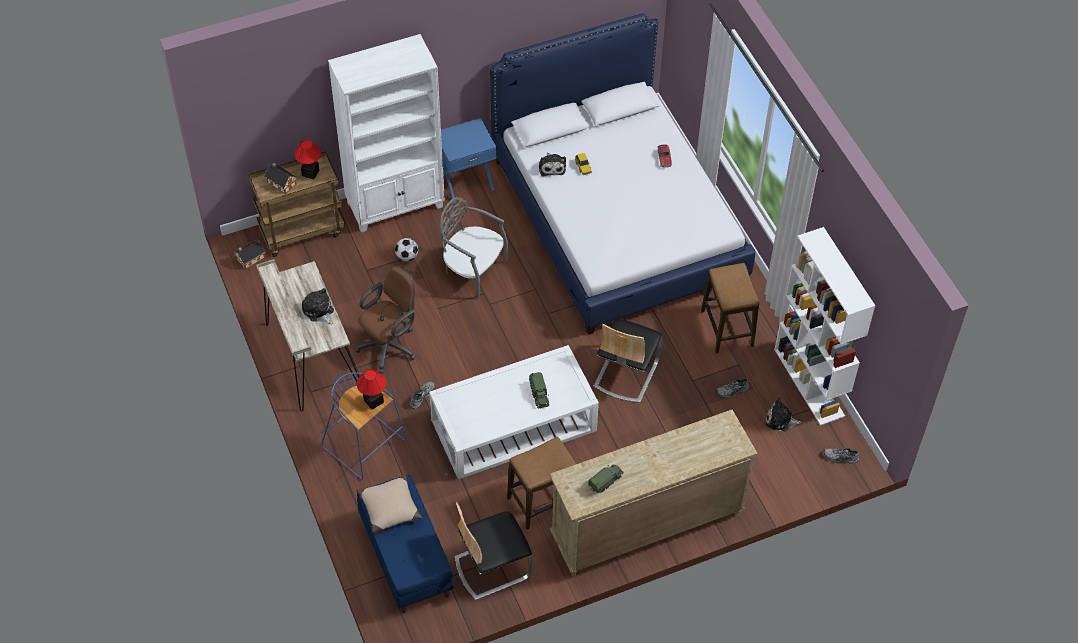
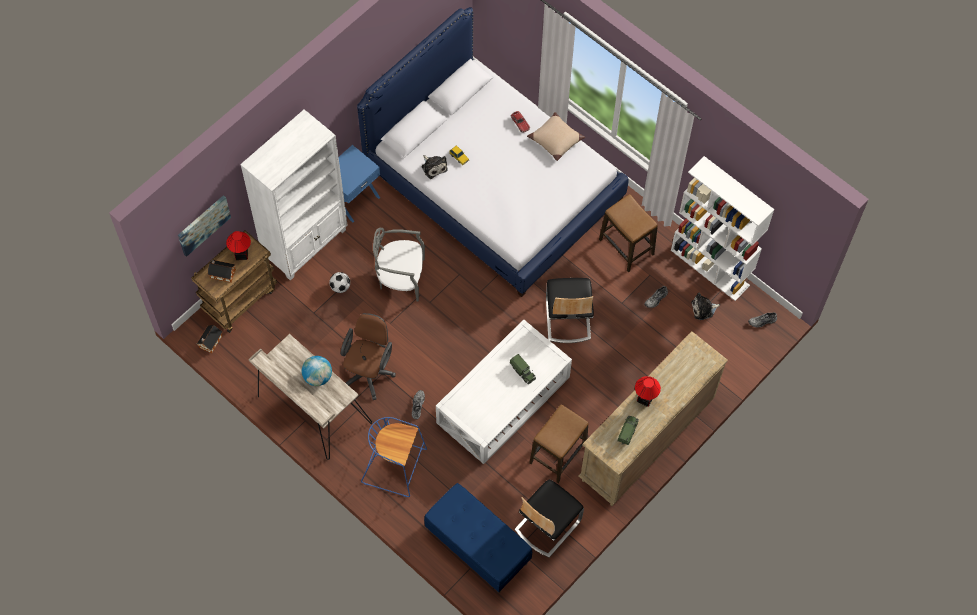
camera: 25 degrees left, 10 degrees up
plush toy [302,288,334,324] -> globe [301,356,332,386]
beige pillow [356,474,422,533] -> beige pillow moved to [527,112,585,161]
table lamp [357,369,386,410] -> table lamp moved to [635,376,661,407]
none -> picture [178,195,231,257]

